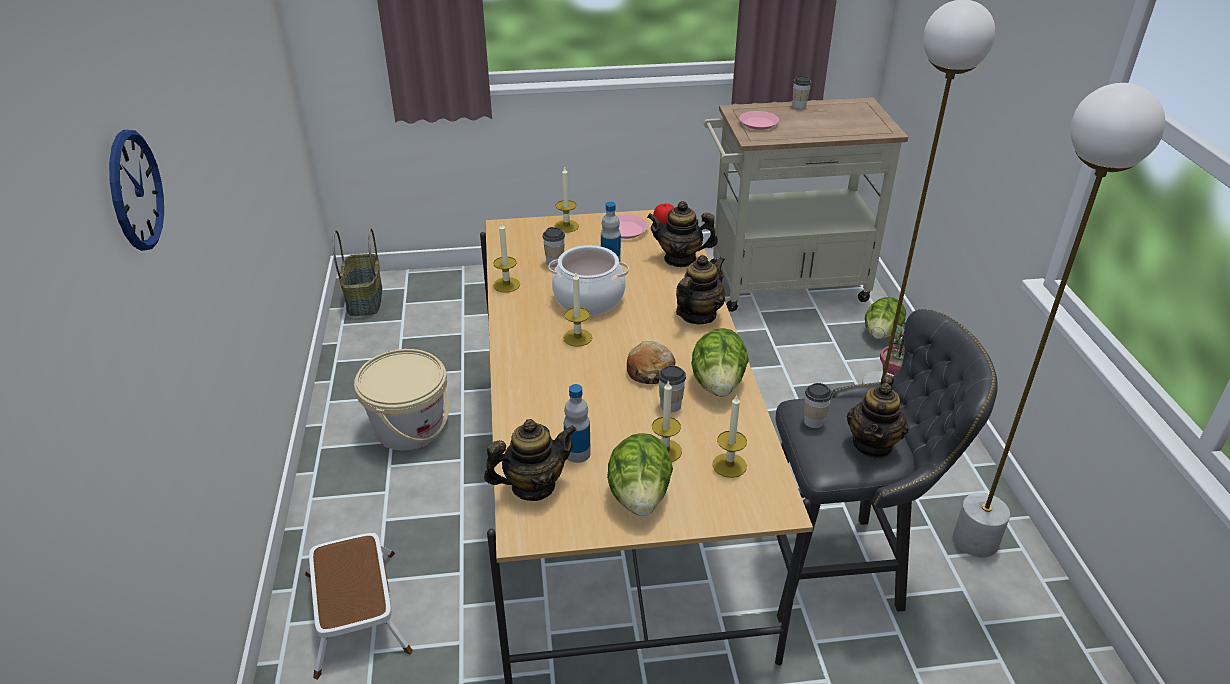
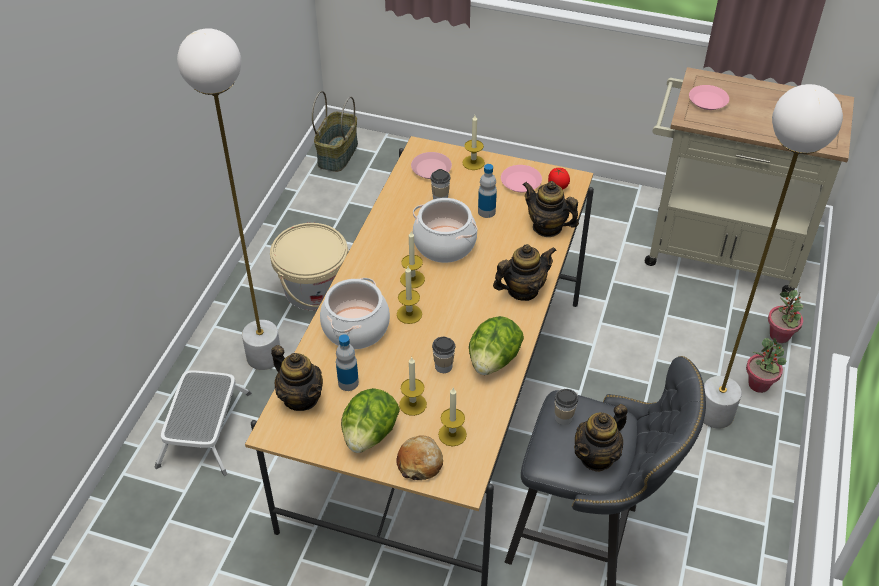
camera: 25 degrees right, 10 degrees up
wall clock [109,130,164,251] -> none
brown step ladder [305,533,413,680] -> grey step ladder [155,370,252,476]
teapot [484,419,577,501] -> teapot turned 45 degrees clockwise [271,345,323,411]
candle [493,221,520,293] -> candle moved to [397,267,422,324]
bread [627,341,675,384] -> bread moved to [397,435,443,480]
cup [793,76,811,109] -> none
lettuce [865,297,906,340] -> potted plant [768,290,803,343]
white floor lamp [953,83,1165,558] -> white floor lamp moved to [177,28,280,370]
none -> cooking pot [320,278,390,349]
none -> pink plate [411,152,452,179]

